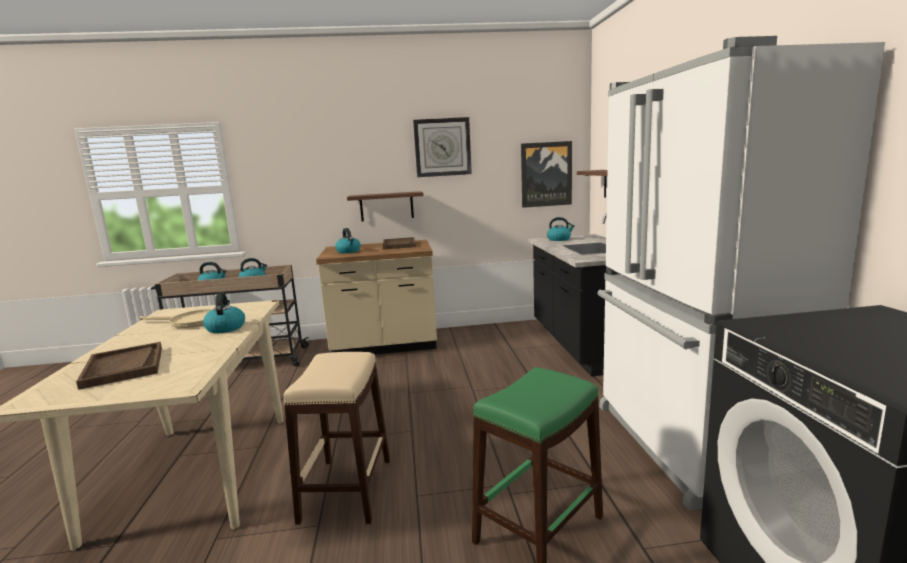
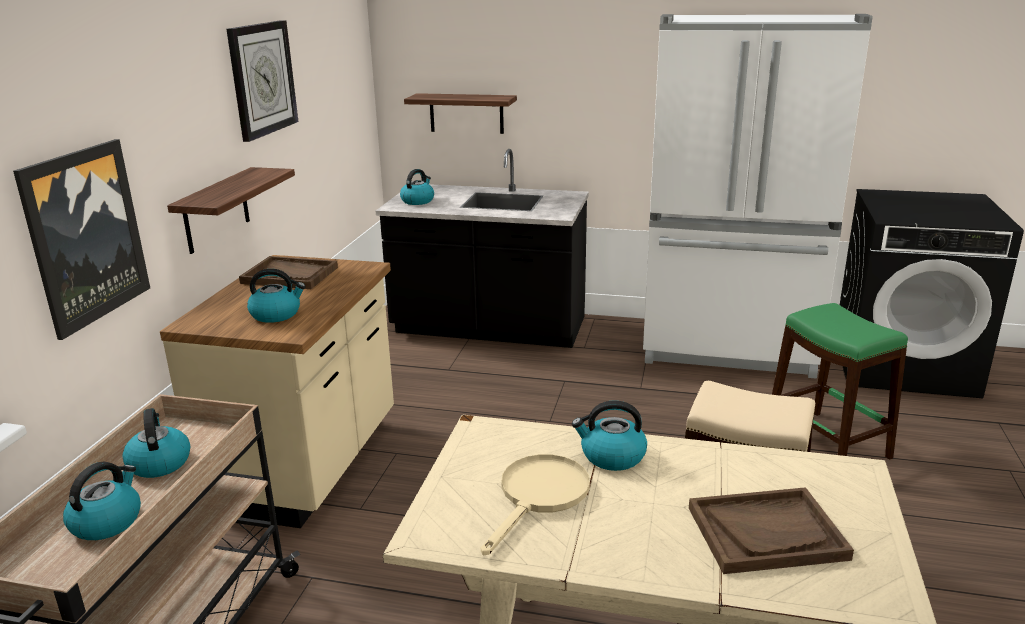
camera: 70 degrees left, 10 degrees up
picture [521,141,572,208] -> picture moved to [13,139,150,340]

